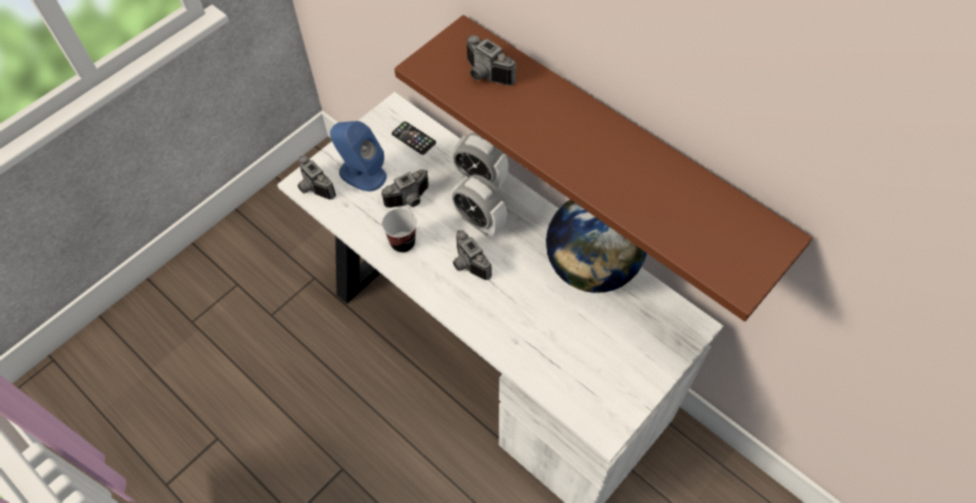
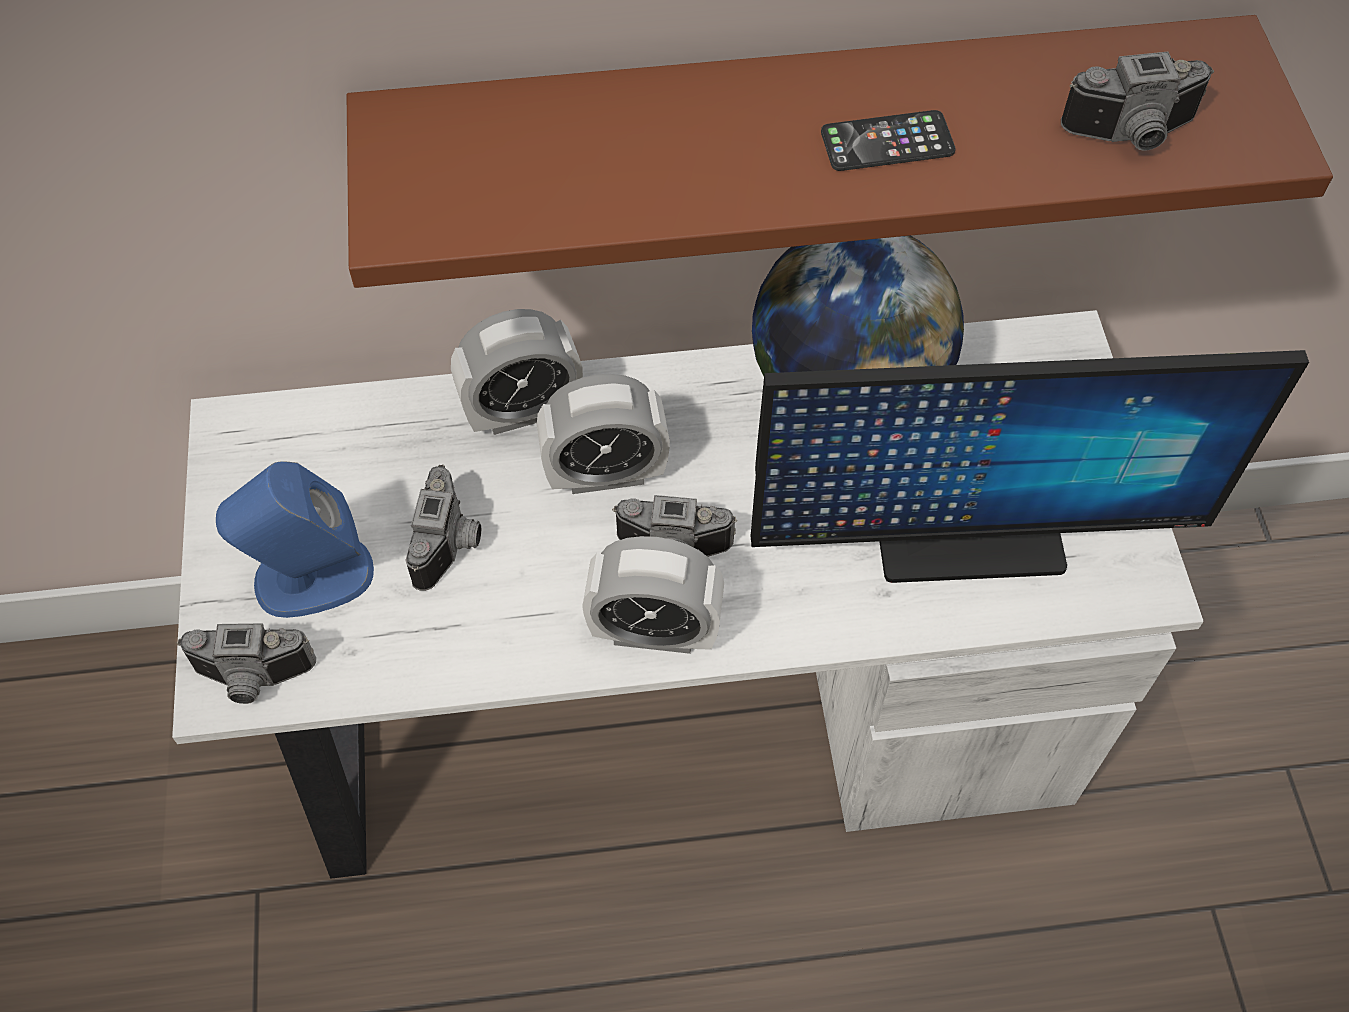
camera: 50 degrees left, 0 degrees up
cup [382,208,417,253] -> none
phone [392,122,436,155] -> phone moved to [821,110,956,171]
camera [467,35,516,86] -> camera moved to [1061,52,1214,151]
none -> alarm clock [582,536,724,654]
none -> monitor [751,350,1309,583]

